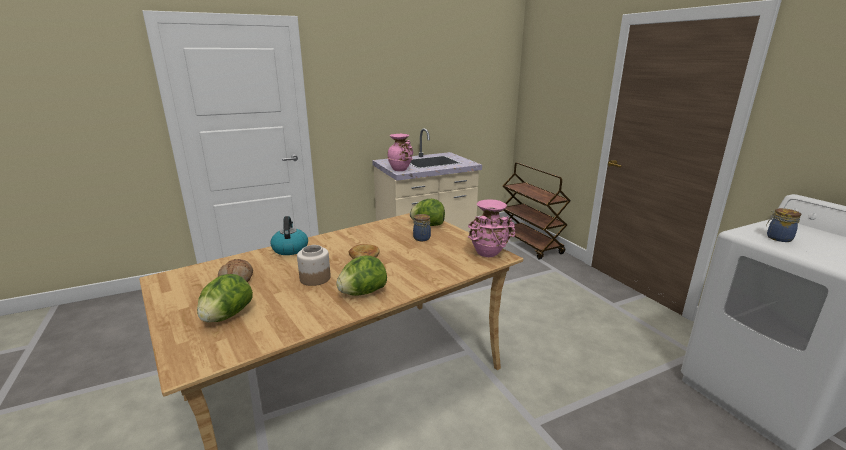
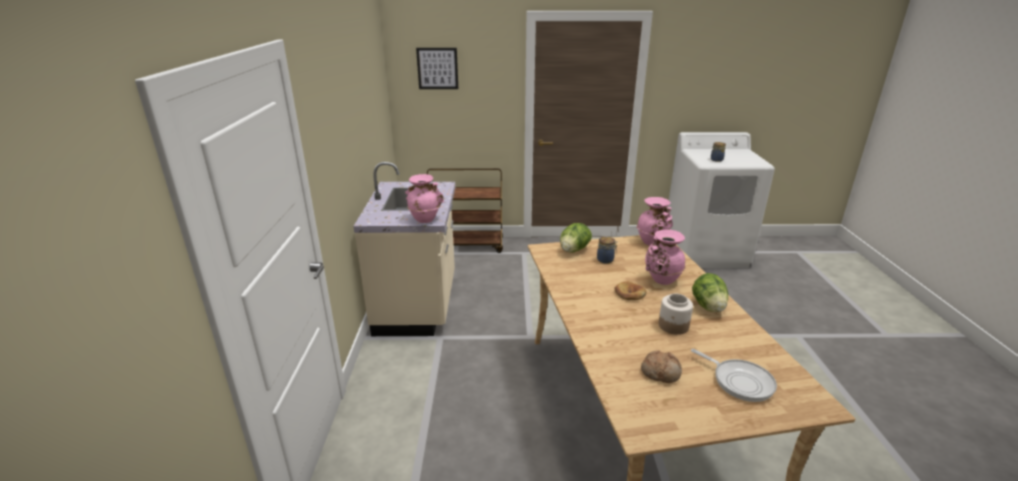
camera: 65 degrees left, 5 degrees up
lettuce [197,274,253,322] -> frying pan [691,349,777,402]
kettle [271,216,308,255] -> none
none -> picture [416,48,458,89]
none -> pink vase [645,229,685,285]

